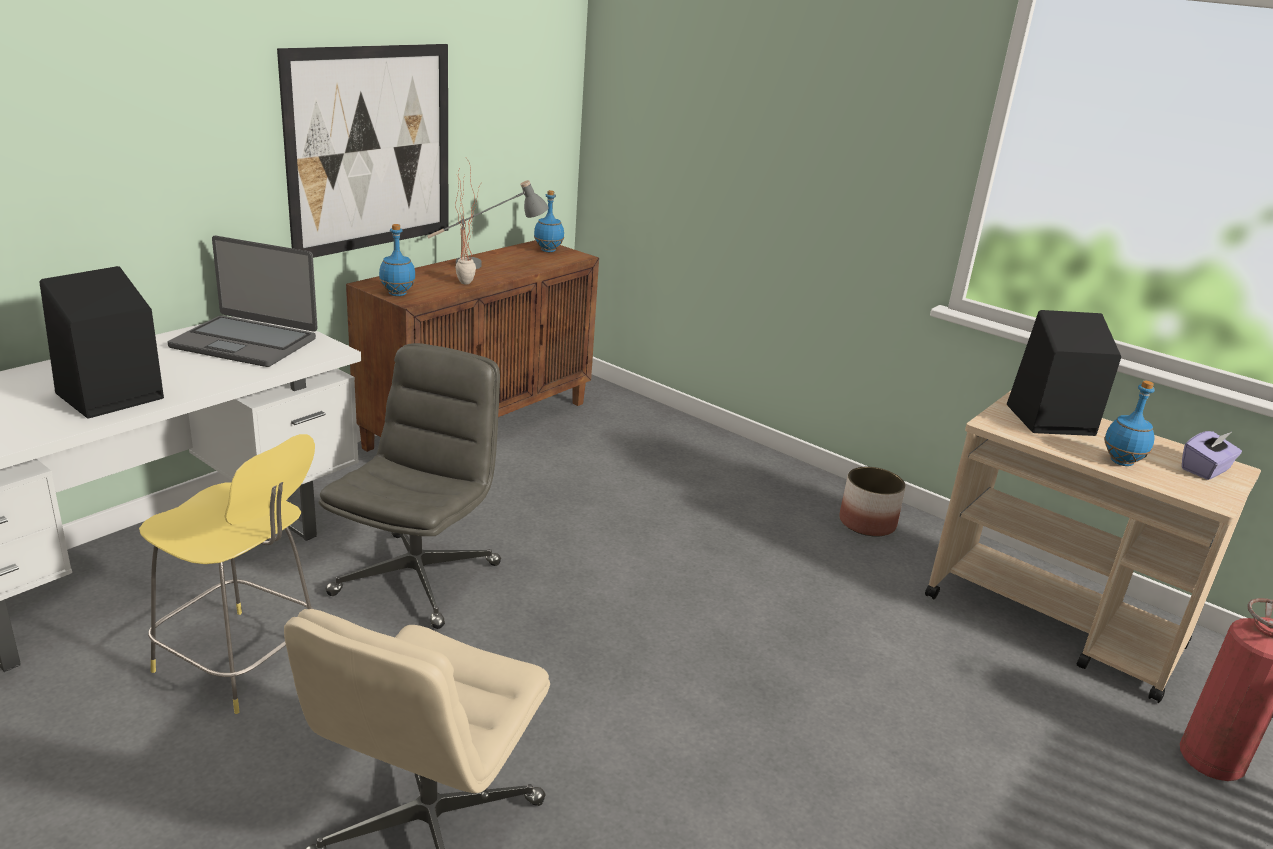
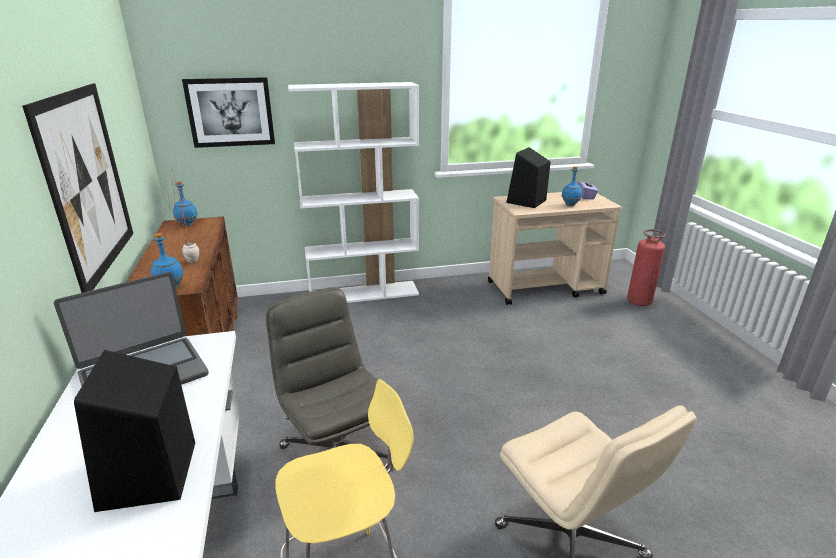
camera: 50 degrees left, 0 degrees up
grey table lamp [427,180,549,269] -> none
planter [839,467,906,537] -> none
none -> picture [182,77,275,148]
none -> white bookcase [288,82,419,303]

